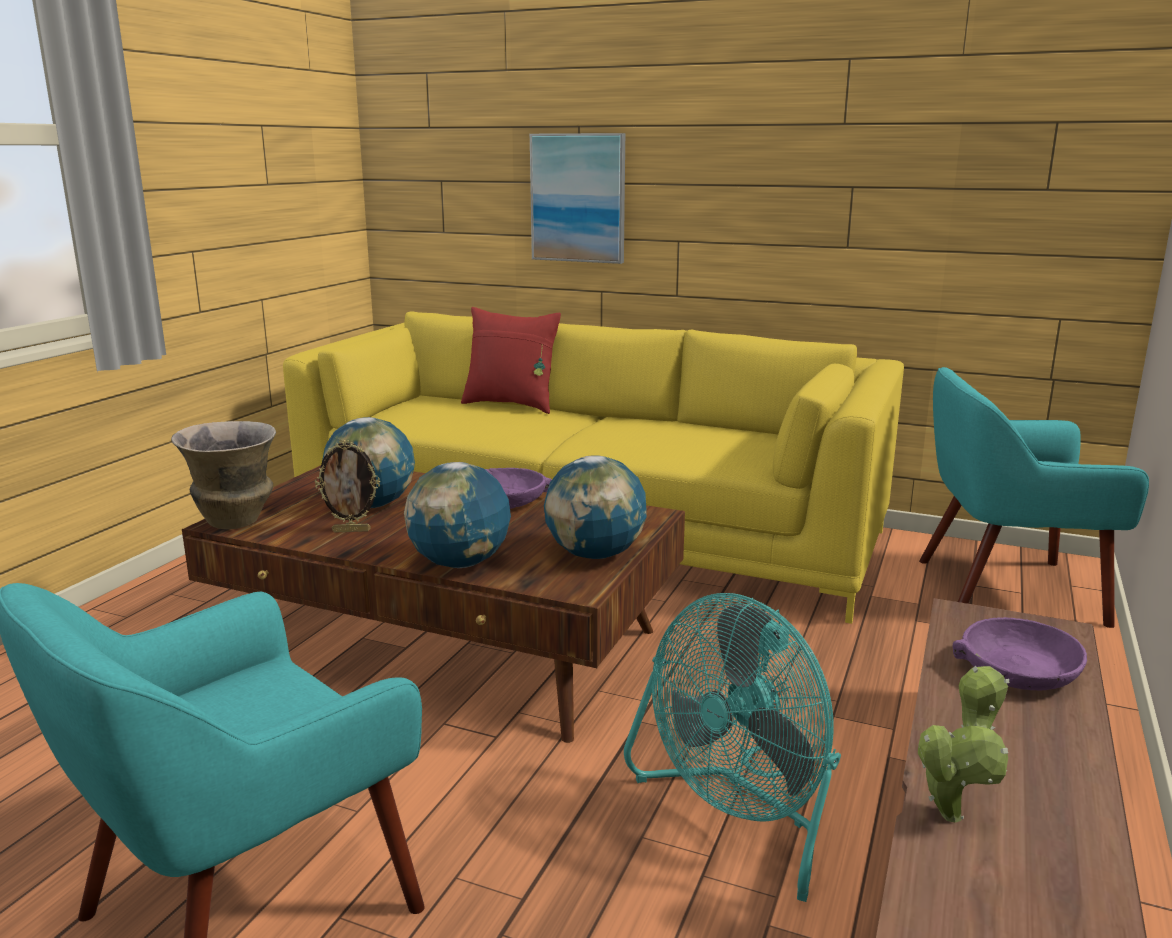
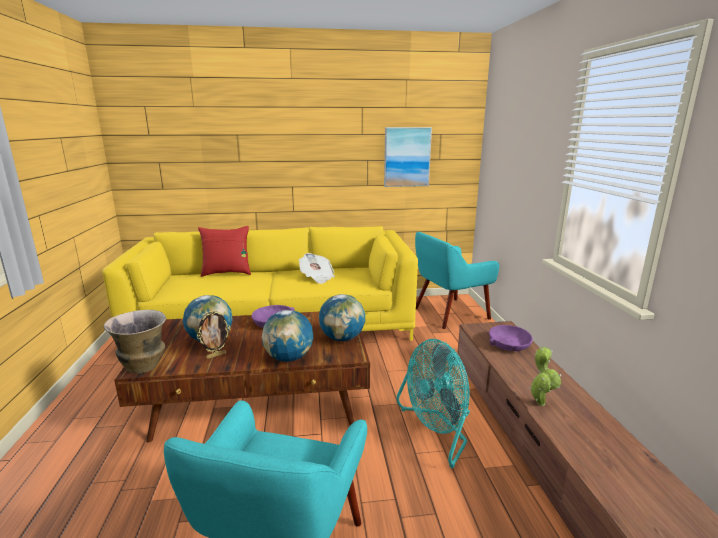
camera: 30 degrees left, 0 degrees up
picture [530,133,625,264] -> picture moved to [384,127,432,187]
turquoise fan [624,593,841,902] -> turquoise fan turned 45 degrees clockwise [396,339,470,469]
none -> newspaper [299,253,335,284]

